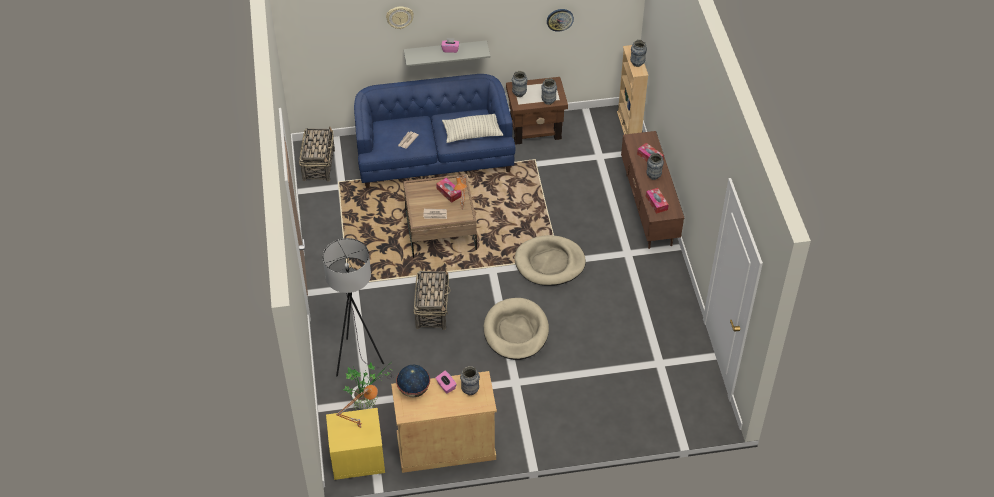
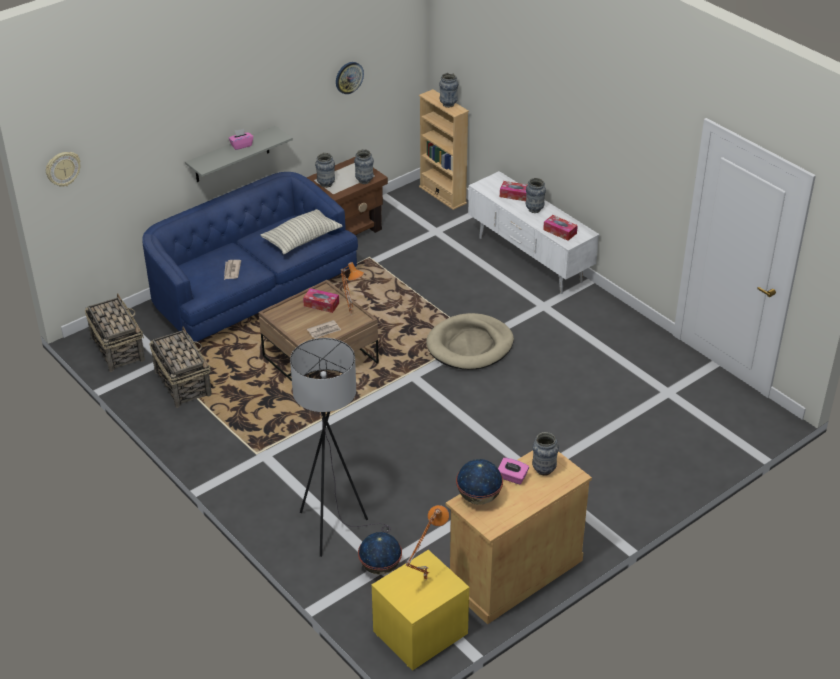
camera: 30 degrees left, 10 degrees down
potted plant [343,362,391,410] -> globe [358,532,402,575]
wall clock [386,7,414,29] -> wall clock moved to [46,152,80,187]
basket [414,269,451,330] -> basket moved to [149,326,212,408]
beige dog bed [484,298,549,360] -> none
brown tv stand [621,131,685,249] -> white tv stand [468,171,600,294]

